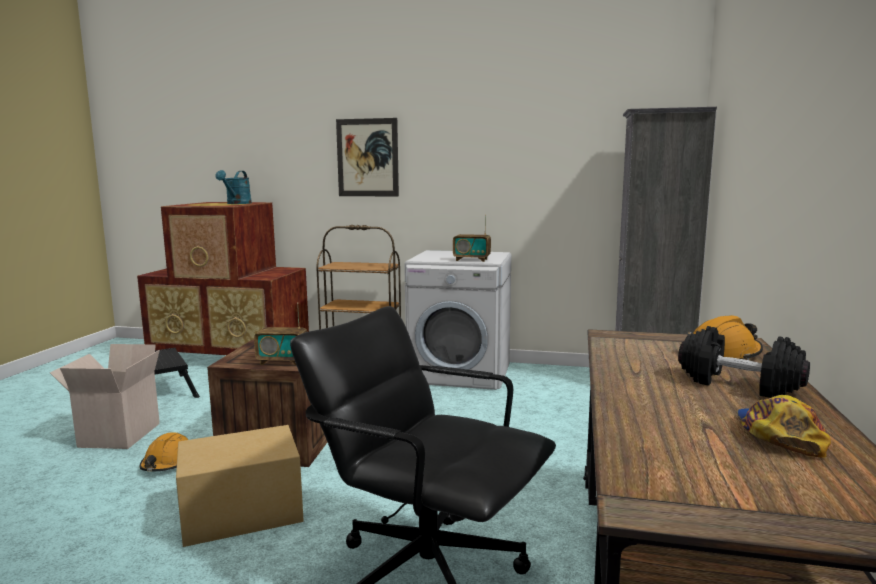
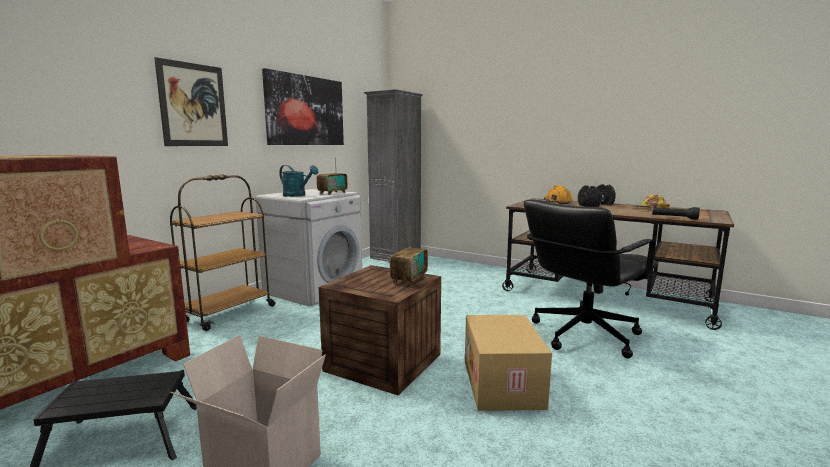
camera: 70 degrees left, 0 degrees up
orange hard hat [140,432,188,472] -> none
turquoise watering can [215,170,252,204] -> turquoise watering can moved to [279,165,318,197]
none -> picture [262,68,344,145]
none -> black flashlight [652,207,700,220]

